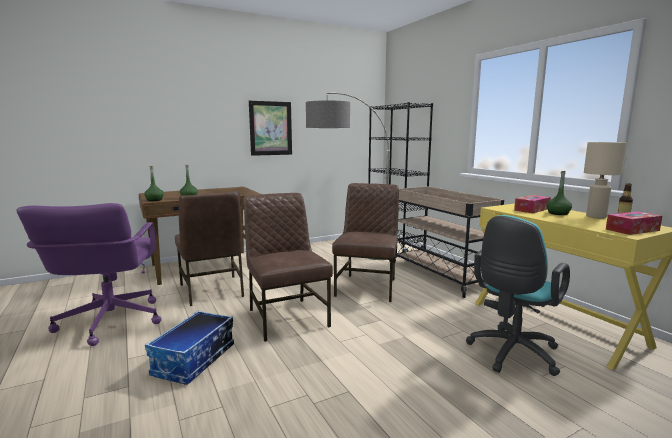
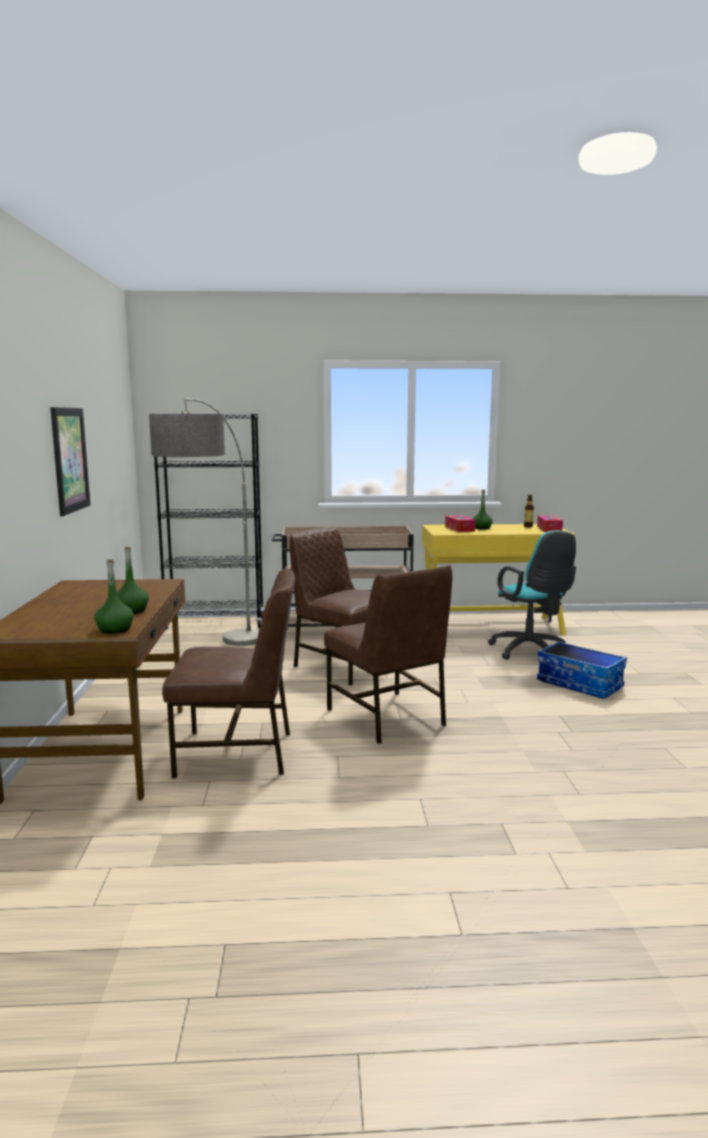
camera: 65 degrees left, 0 degrees up
purple office chair [16,203,161,346] -> none
storage box [145,311,234,385] -> storage box moved to [537,641,627,699]
brown chair [243,193,333,342] -> brown chair turned 120 degrees counterclockwise [324,565,452,744]
beige table lamp [584,142,627,219] -> none

